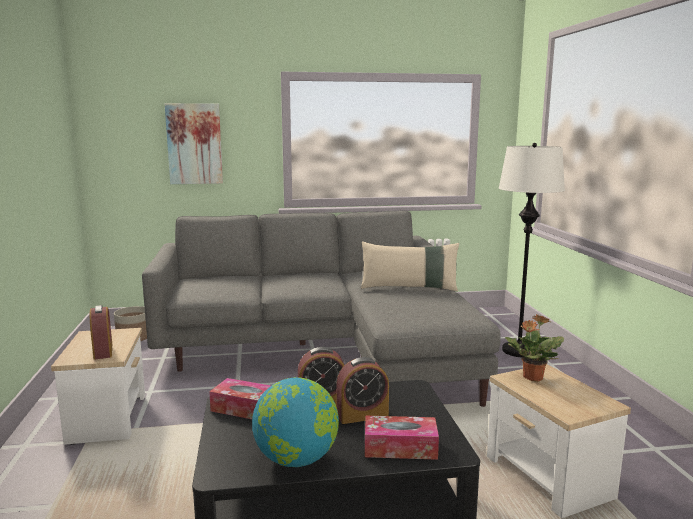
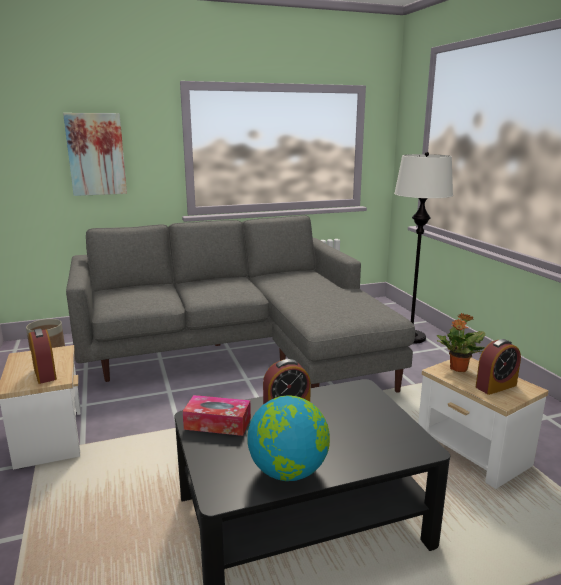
camera: 10 degrees left, 5 degrees up
alarm clock [337,357,389,424] -> alarm clock moved to [476,339,521,395]
beige pillow [361,241,459,291] -> none
tissue box [365,416,439,460] -> none

